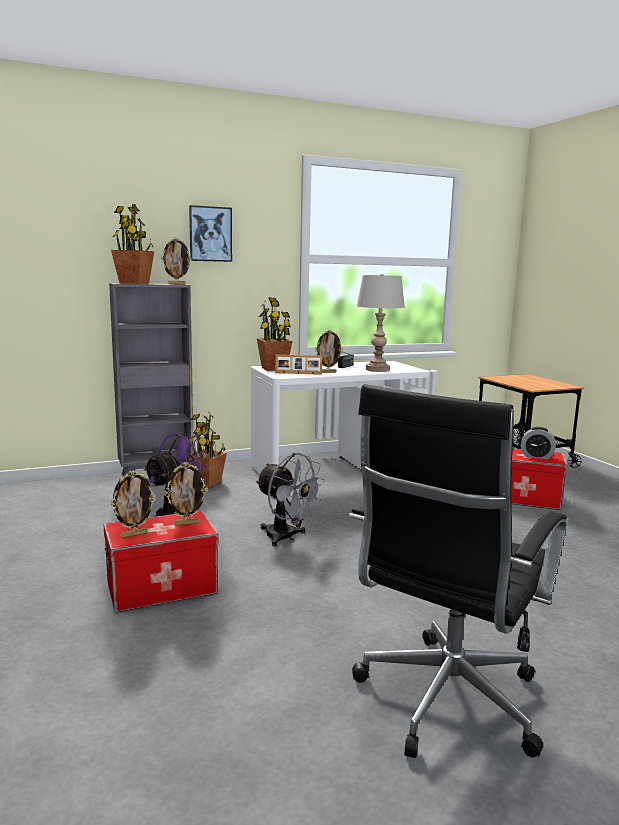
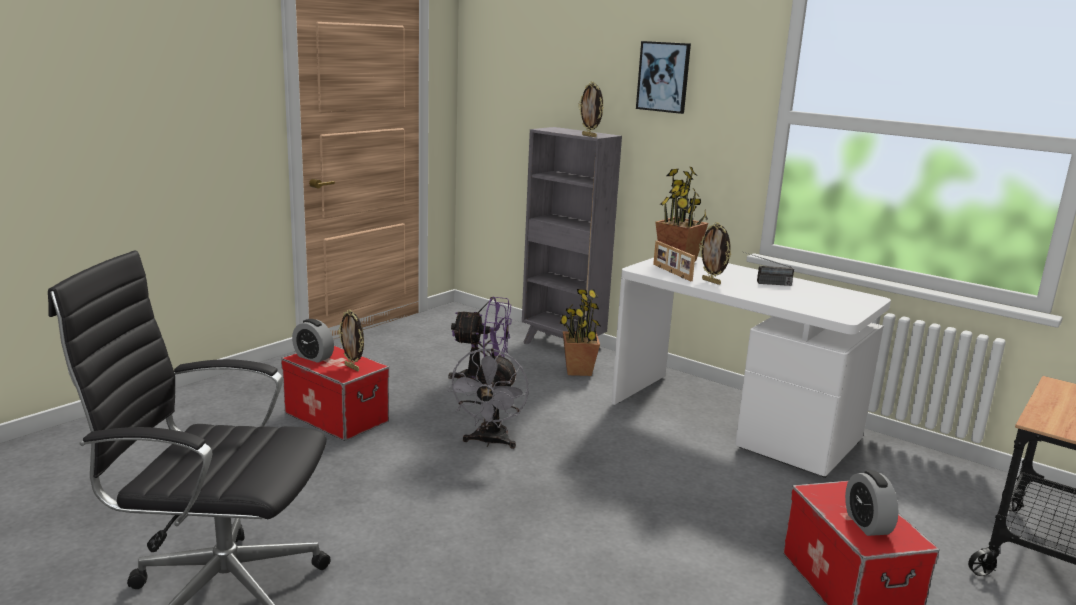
camera: 60 degrees right, 5 degrees up
picture frame [110,471,156,538] -> alarm clock [292,319,334,363]
potted plant [111,204,154,284] -> none
grey table lamp [357,274,405,372] -> none

